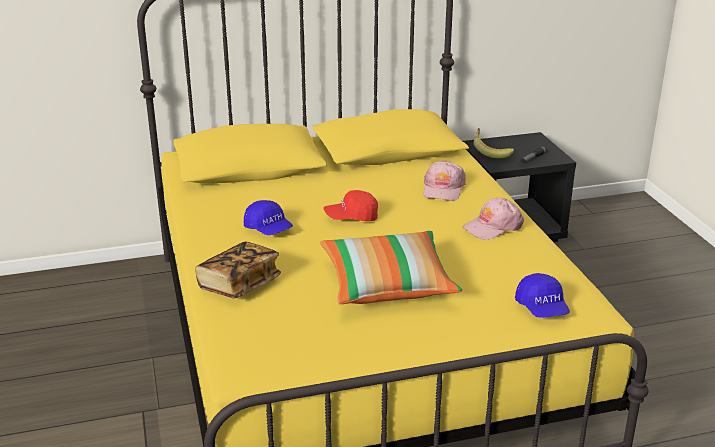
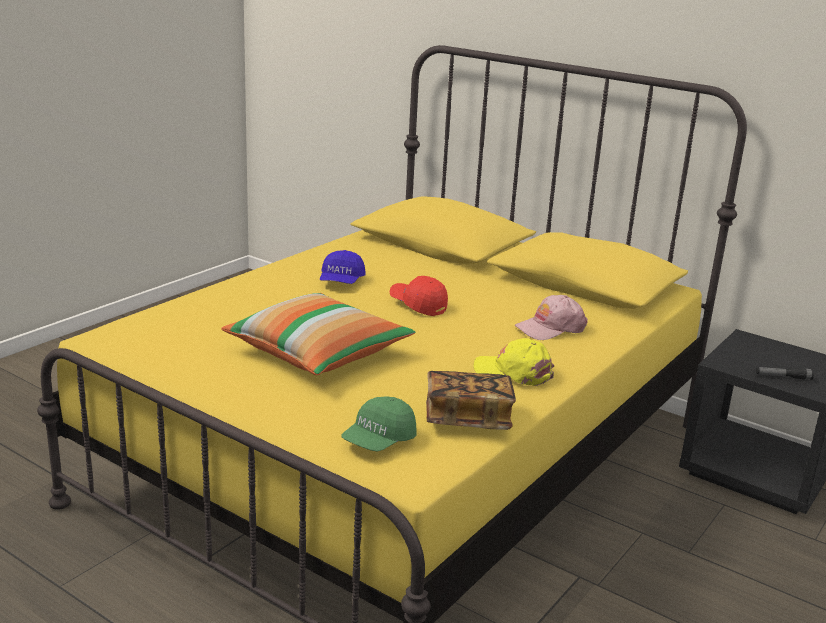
camera: 50 degrees right, 5 degrees down
book [195,242,281,299] -> book moved to [426,371,516,430]
pink cap [463,197,524,240] -> yellow cap [474,338,554,386]
banana [474,128,514,158] -> none
blue cap [515,273,570,318] -> green cap [341,397,416,452]

